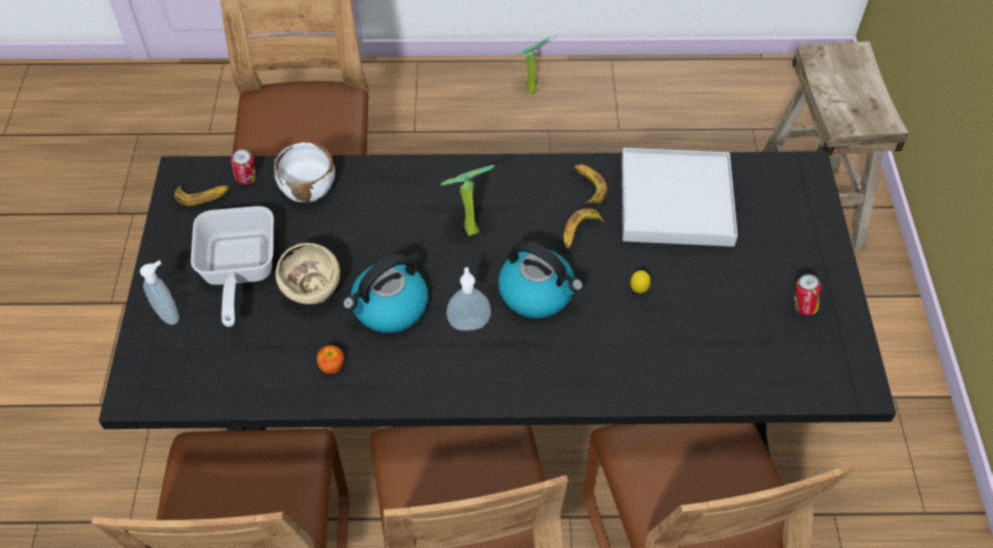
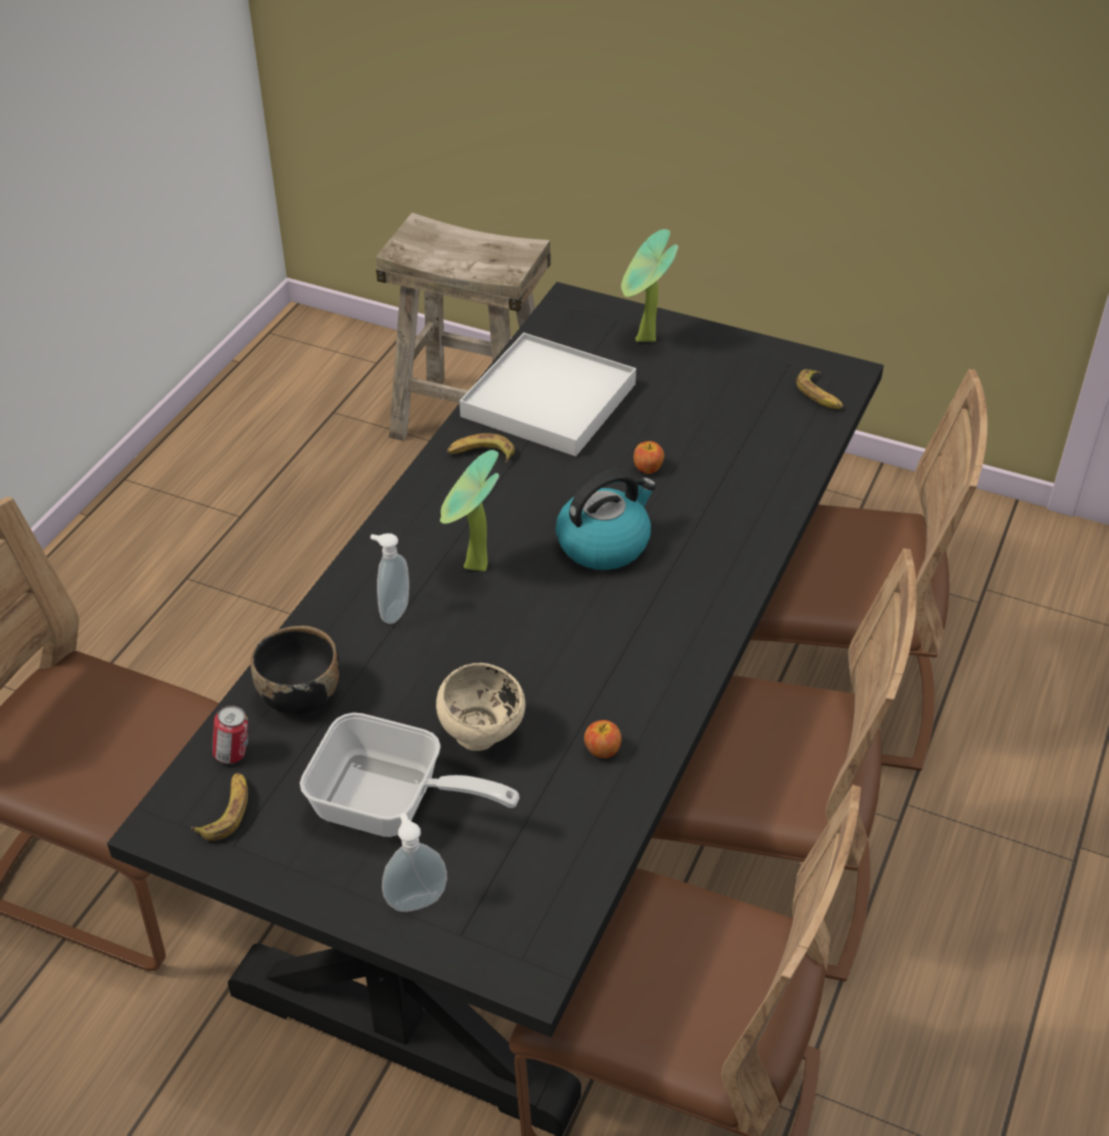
camera: 65 degrees left, 10 degrees down
white bowl [274,142,335,202] -> black bowl [251,626,340,714]
kettle [343,254,428,333] -> none
soap dispenser [446,267,491,331] -> soap dispenser moved to [370,533,409,624]
potted plant [513,37,550,94] -> potted plant moved to [621,229,678,342]
banana [563,208,605,249] -> banana moved to [796,369,843,409]
lemon [630,270,651,293] -> apple [634,441,664,474]
can [794,274,821,315] -> none

